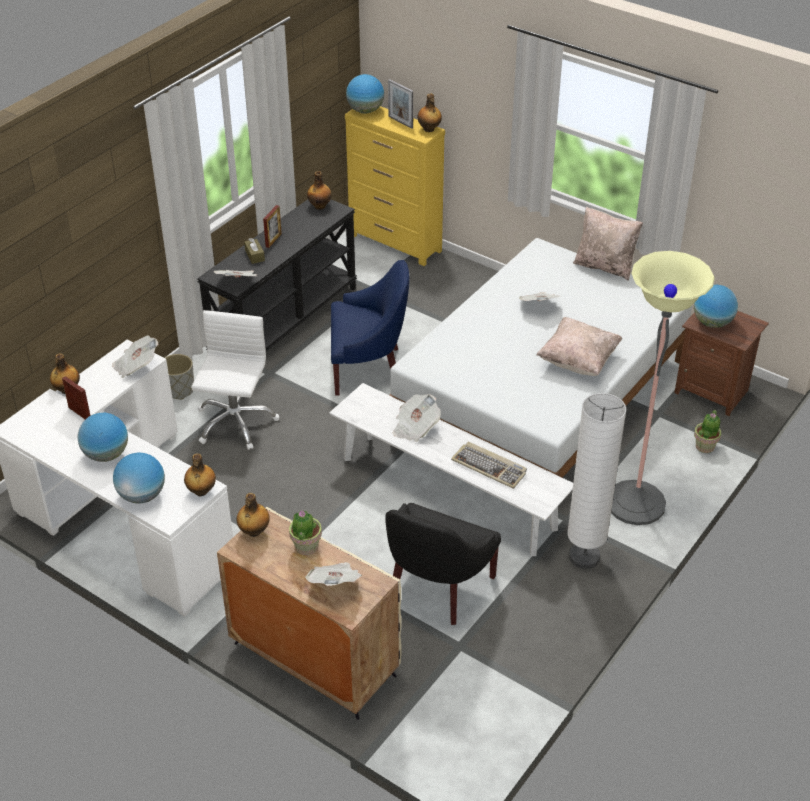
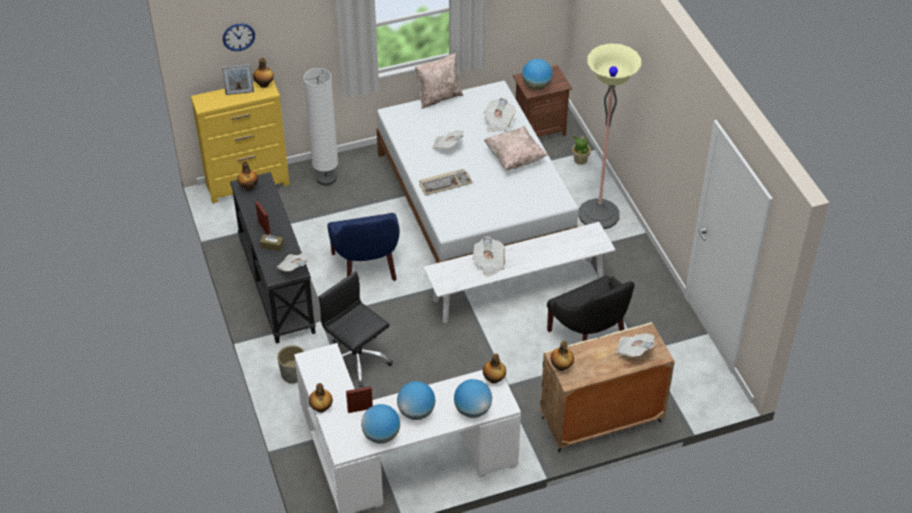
camera: 55 degrees left, 5 degrees up
newspaper [112,335,158,378] -> newspaper moved to [484,98,516,132]
white office chair [191,310,279,450] -> black office chair [318,271,393,387]
potted plant [289,510,322,555] -> none
blue armchair [331,260,410,396] -> blue armchair turned 135 degrees clockwise [328,213,400,281]
globe [346,74,384,113] -> globe moved to [361,404,400,443]
keyboard [451,441,527,489] -> keyboard moved to [419,169,473,196]
white floor lamp [567,393,626,569] -> white floor lamp moved to [303,68,338,186]
none -> wall clock [223,23,255,51]

